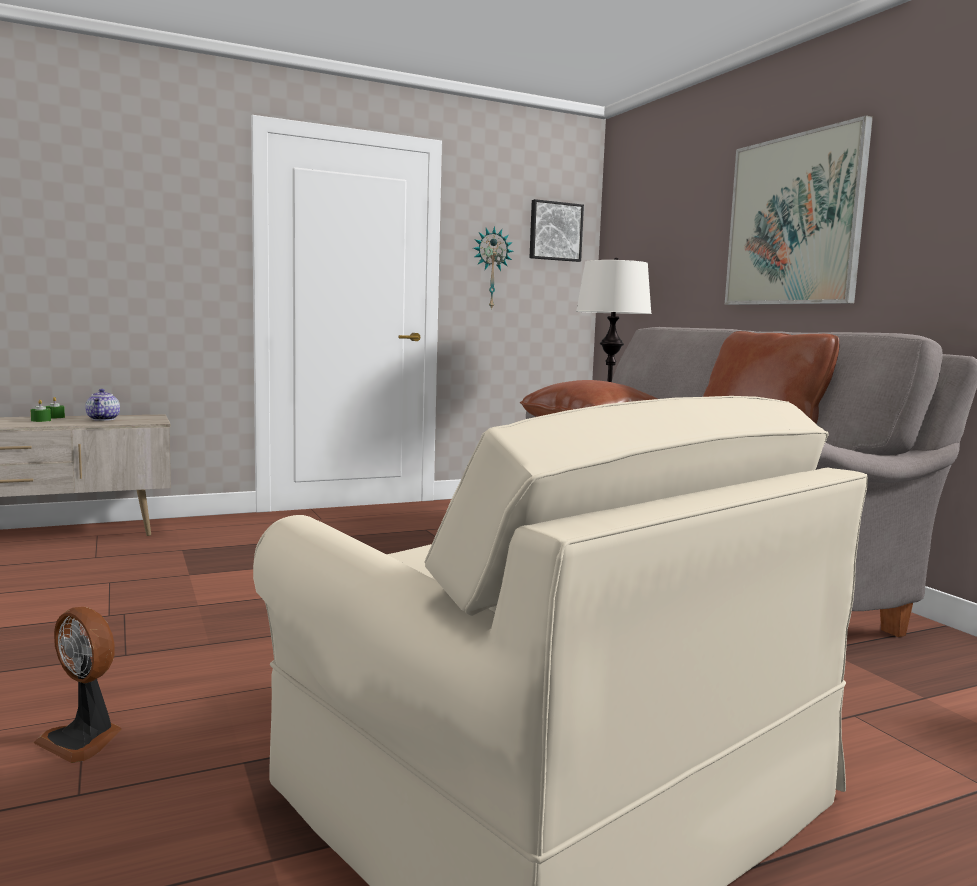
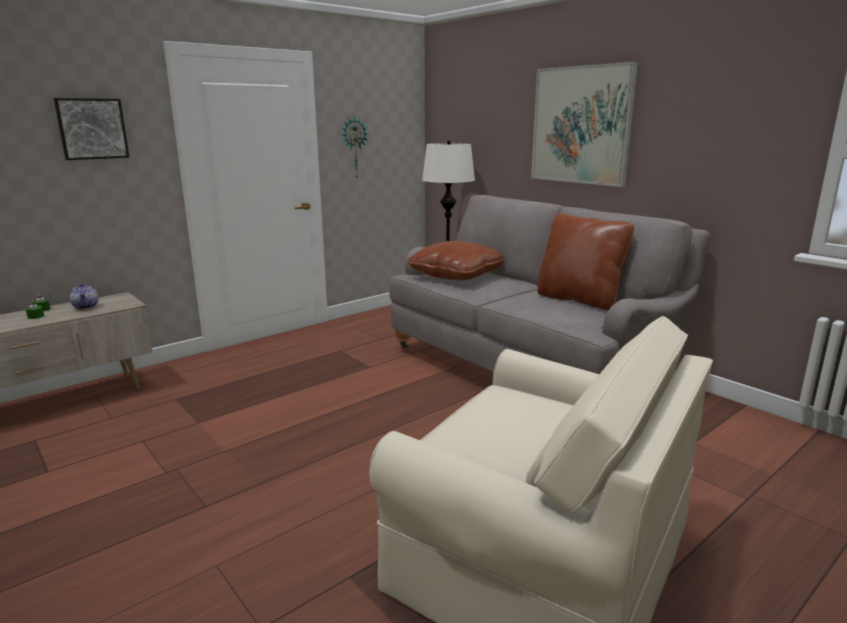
camera: 15 degrees left, 10 degrees up
fan [34,607,121,763] -> none
picture [529,199,584,262] -> picture moved to [54,98,129,160]

